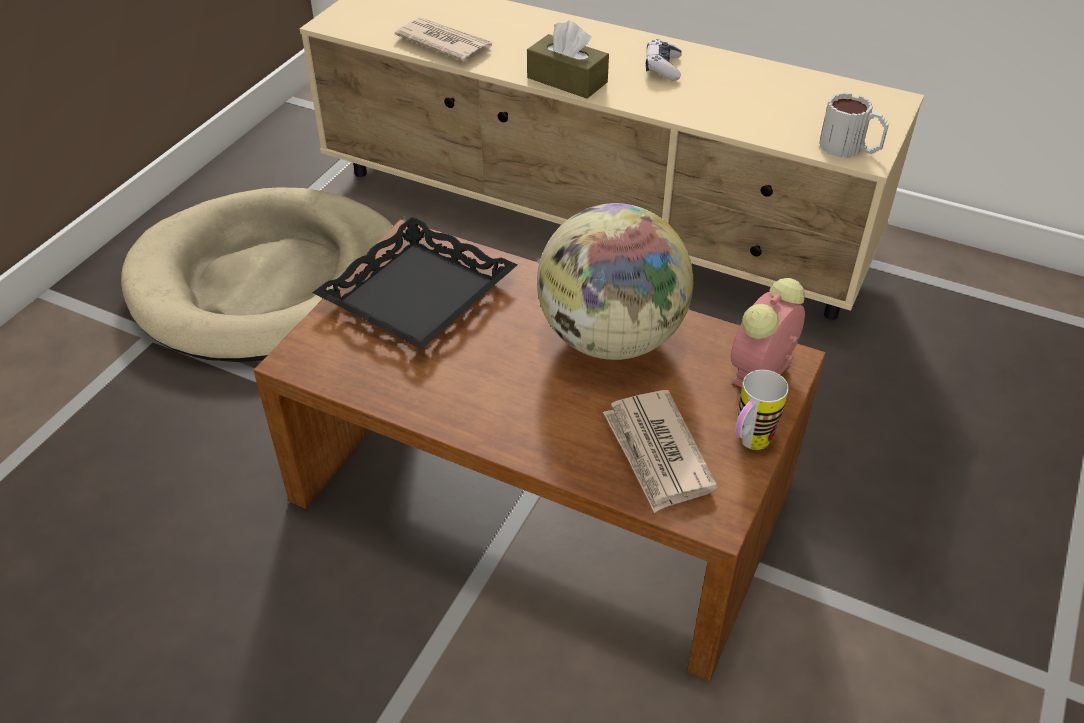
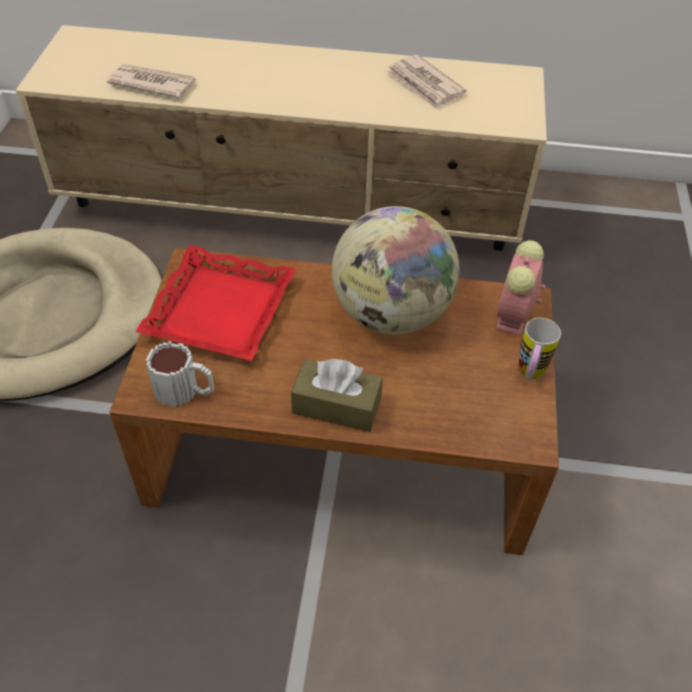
camera: 20 degrees left, 5 degrees up
black tray [312,217,518,350] -> red tray [135,245,296,361]
brown tissue box [527,21,609,99] -> brown tissue box moved to [291,359,383,432]
newspaper [603,390,717,513] -> newspaper moved to [386,55,466,110]
game controller [646,39,682,81] -> none
mug [819,92,889,158] -> mug moved to [146,341,215,407]

